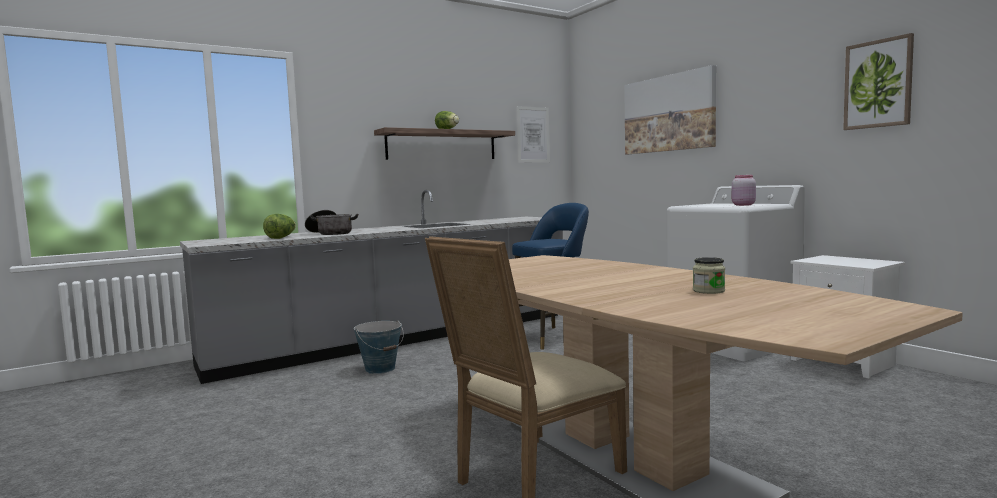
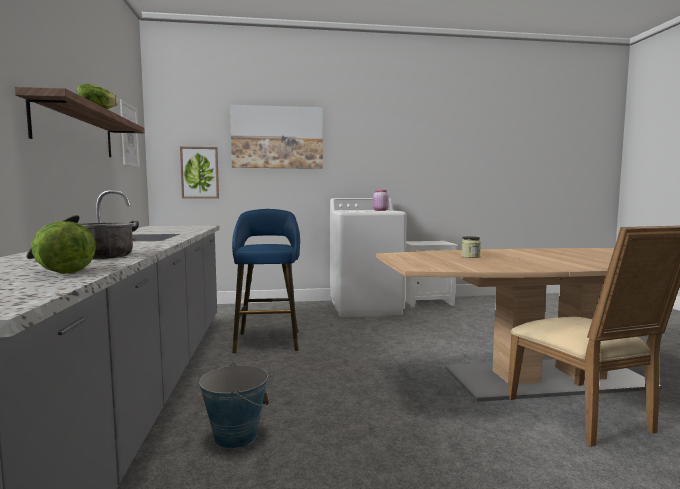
camera: 65 degrees left, 0 degrees up
jar [693,257,725,294] -> jar moved to [461,236,481,258]
picture [843,33,914,130] -> picture moved to [180,147,219,199]

